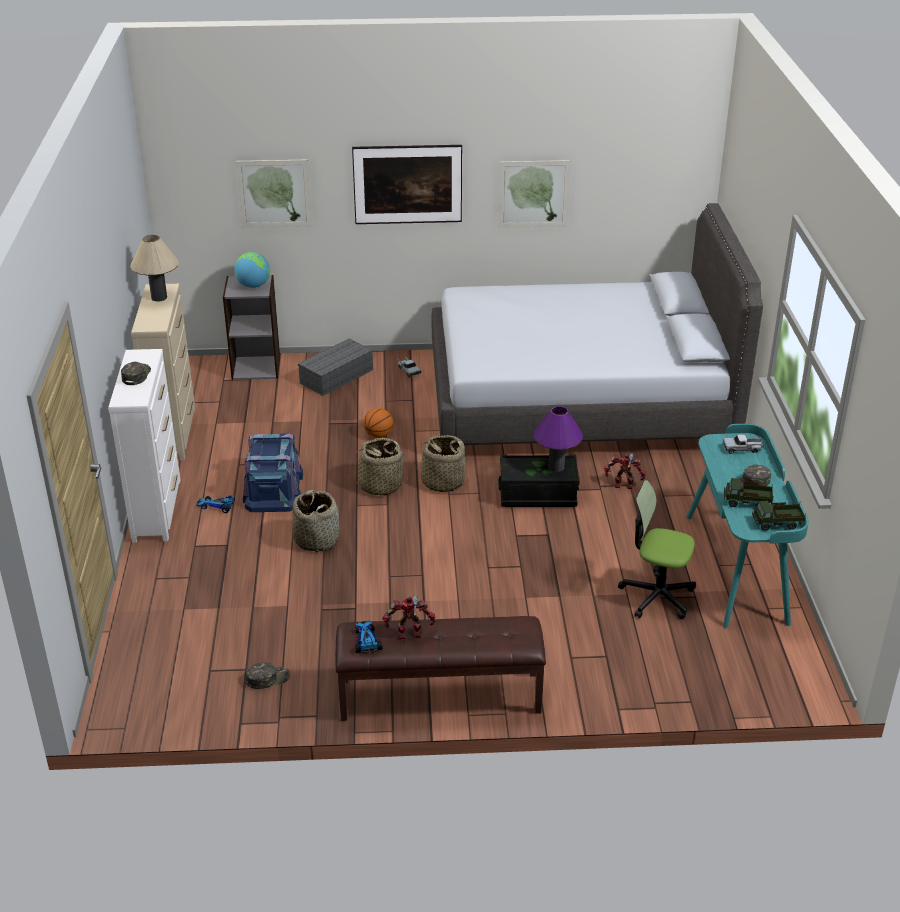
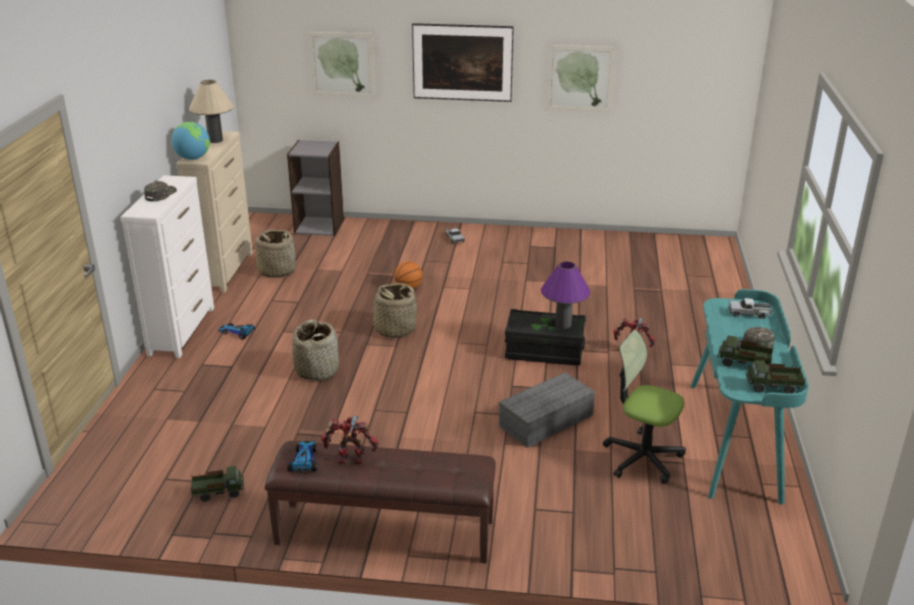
camera: 10 degrees right, 5 degrees down
globe [234,252,270,288] -> globe moved to [171,122,210,160]
blue storage box [243,433,303,512] -> none
green cap [246,662,290,689] -> toy truck [191,466,244,502]
grey storage box [298,339,373,396] -> grey storage box moved to [499,372,595,448]
basket [414,435,468,492] -> basket moved to [255,230,295,278]
grey bed [432,203,763,445] -> none

